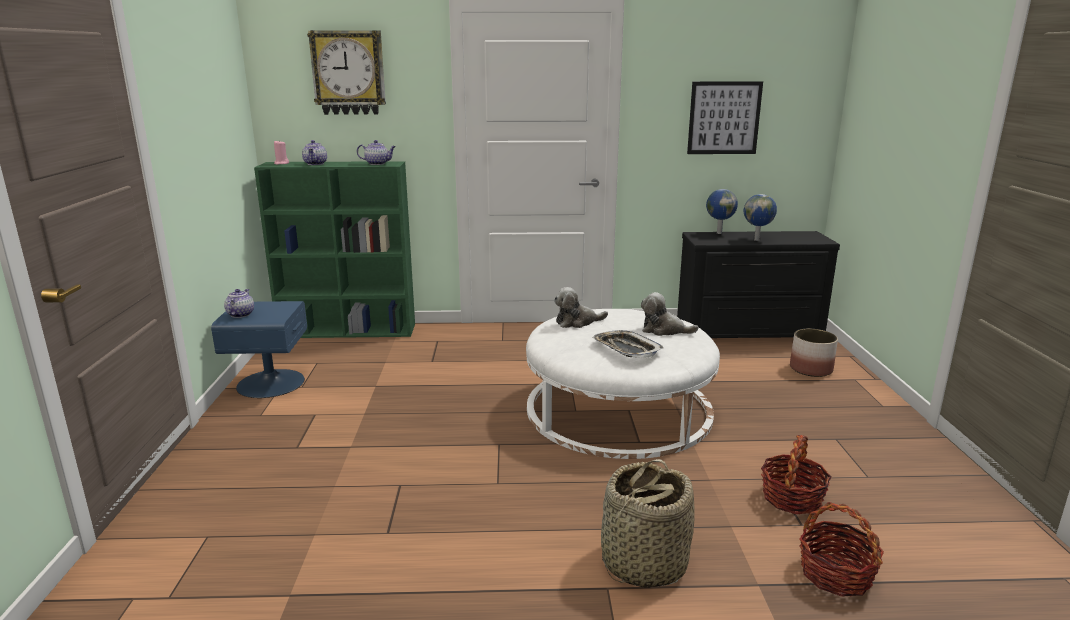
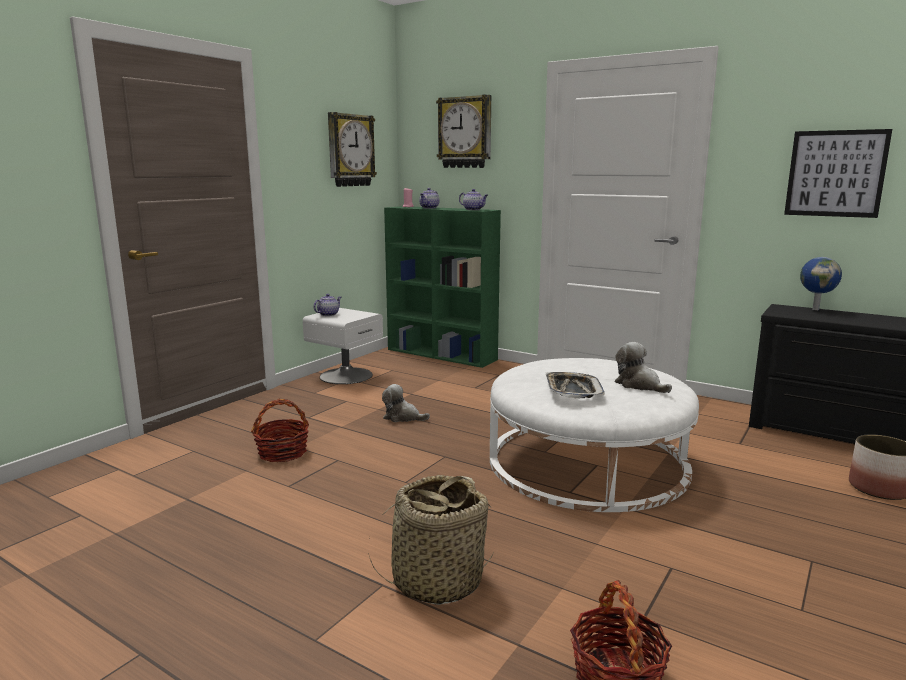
camera: 35 degrees right, 5 degrees down
blue nightstand [211,301,307,398] -> white nightstand [303,308,383,384]
plush toy [554,287,608,328] -> plush toy moved to [382,384,430,422]
globe [744,194,777,241] -> none
basket [761,435,832,515] -> basket moved to [251,399,309,462]
none -> wall clock [328,112,377,187]

